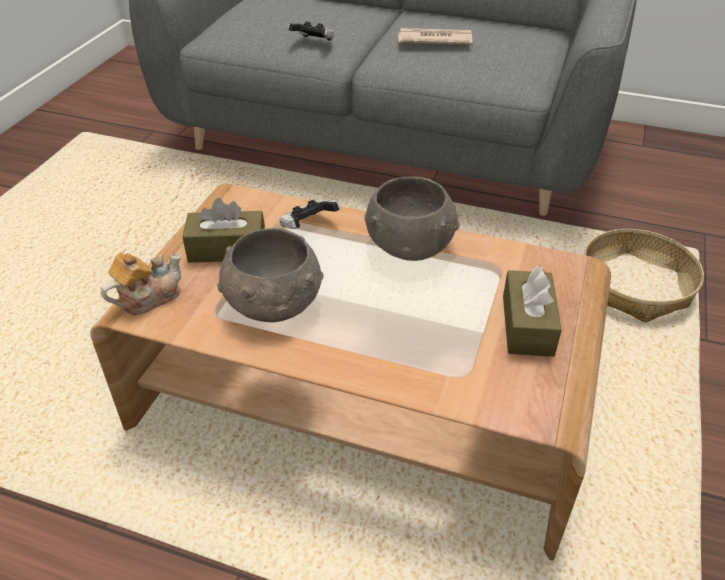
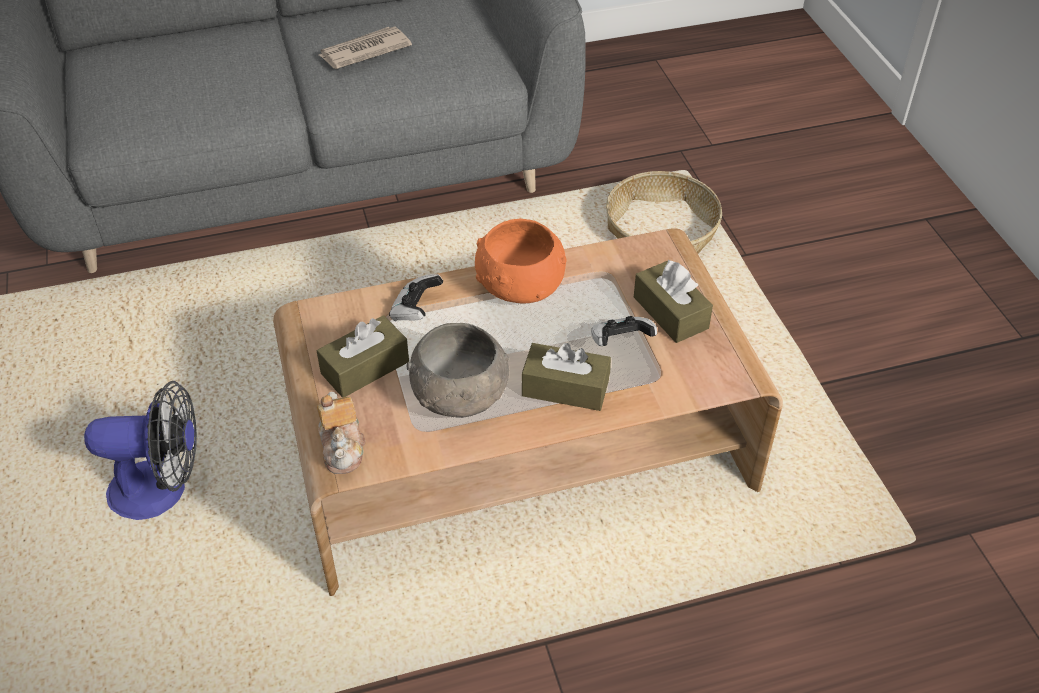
camera: 35 degrees left, 5 degrees up
teapot [101,253,182,315] -> teapot turned 150 degrees clockwise [317,392,365,474]
game controller [288,21,334,41] -> game controller moved to [591,316,657,346]
grey bowl [365,176,460,261] -> orange bowl [475,219,566,304]
none -> fan [84,381,197,520]
none -> brown tissue box [522,343,611,411]

